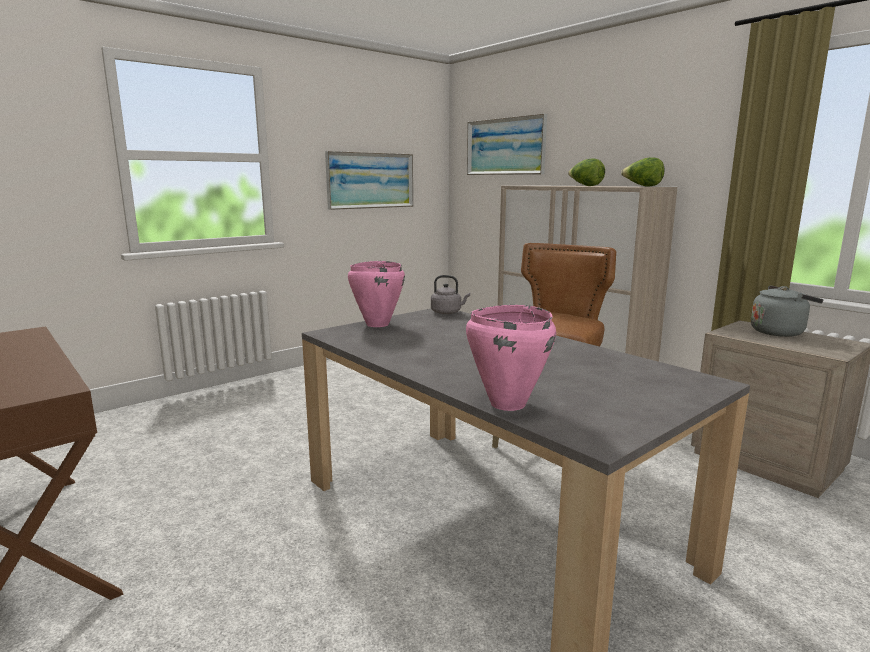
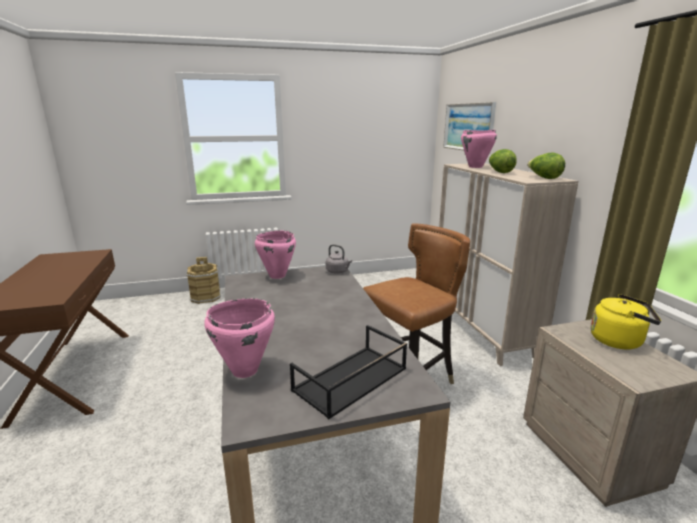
camera: 25 degrees right, 5 degrees up
picture [325,151,413,210] -> none
grey kettle [751,285,824,337] -> yellow kettle [591,294,661,349]
none -> brown bucket [186,257,221,304]
none -> black tray [290,325,407,419]
none -> pink cooking pot [461,130,497,168]

